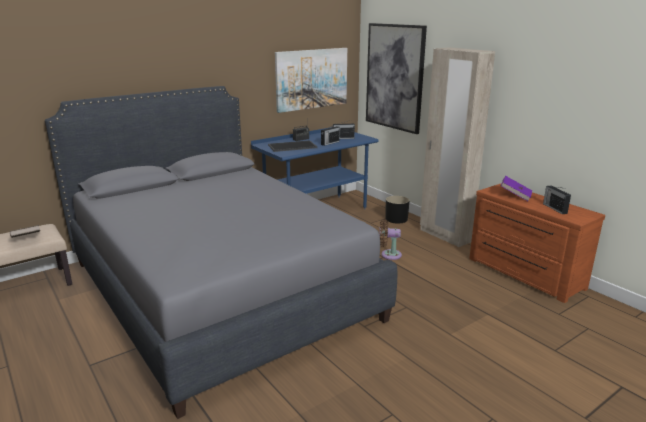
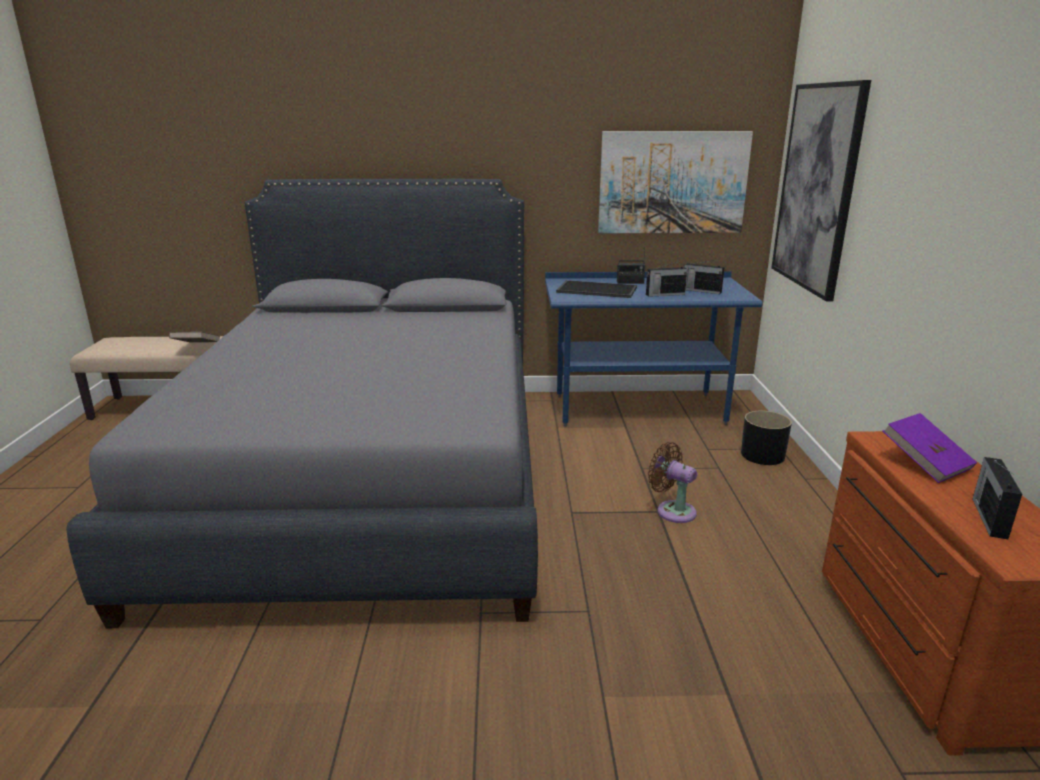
camera: 35 degrees right, 0 degrees up
beige wardrobe [420,47,495,247] -> none

